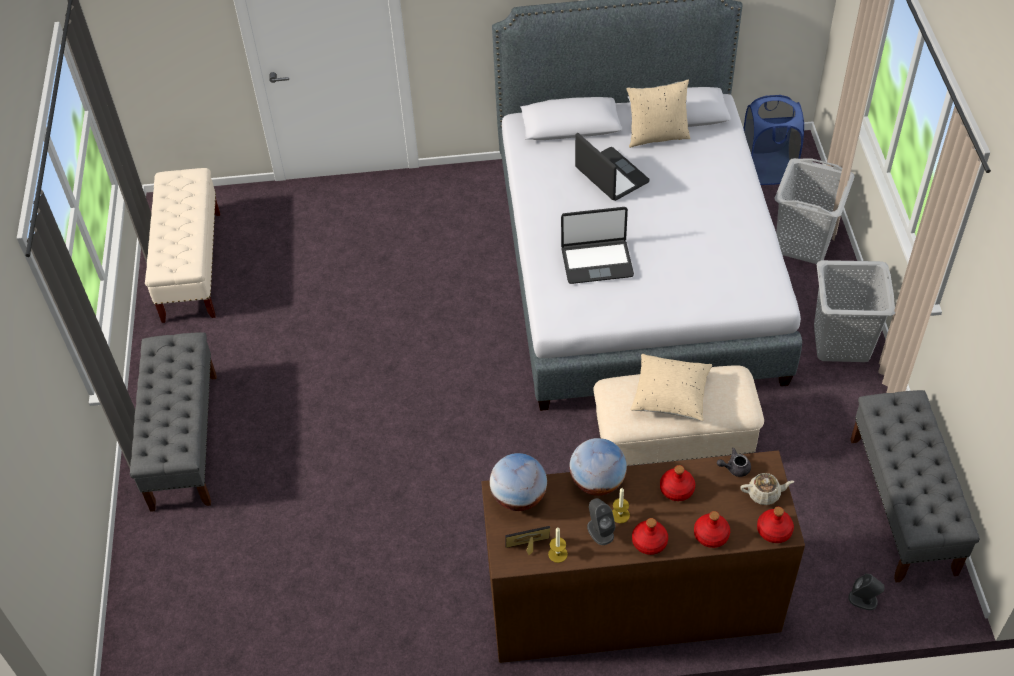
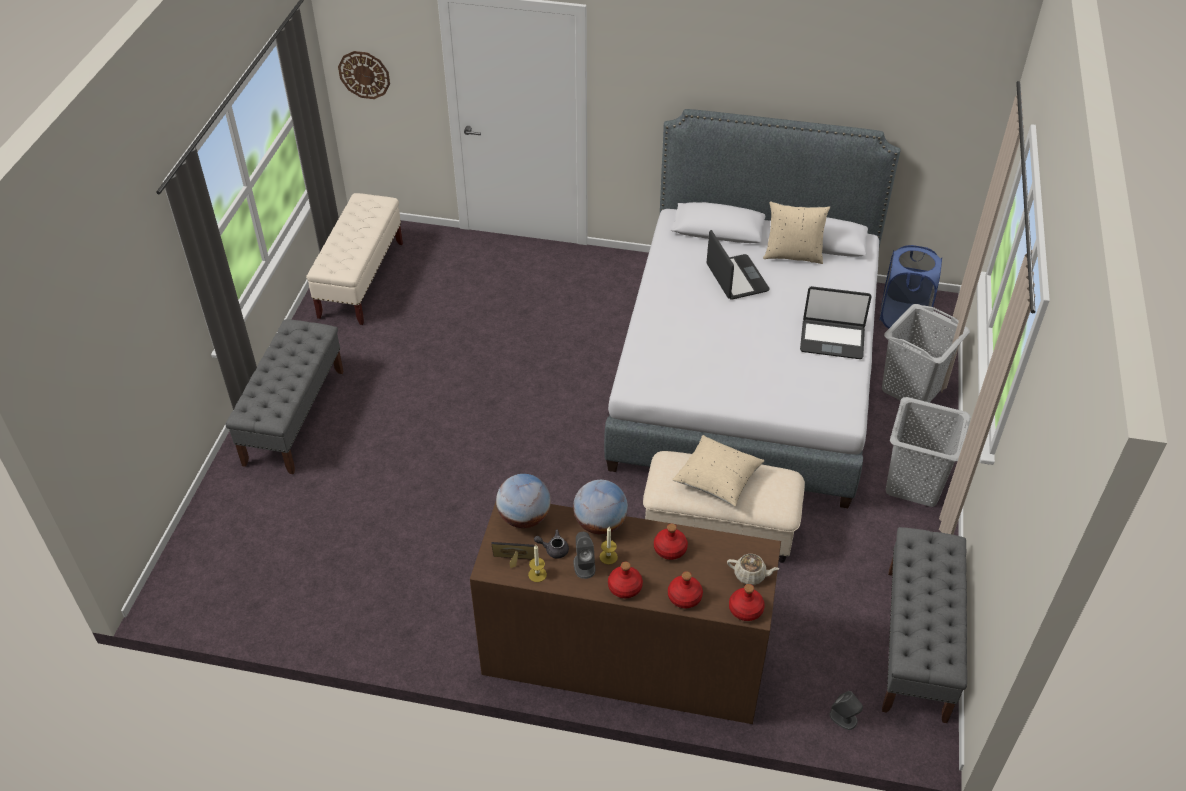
camera: 15 degrees right, 5 degrees down
laptop [561,207,634,284] -> laptop moved to [800,286,872,359]
grey teapot [717,448,751,477] -> grey teapot moved to [534,530,569,559]
none -> wall clock [338,51,390,99]

